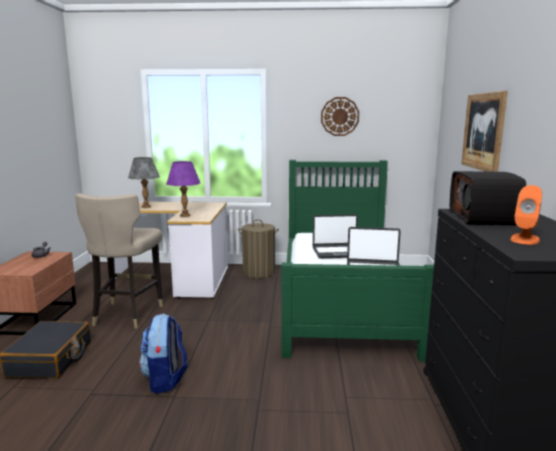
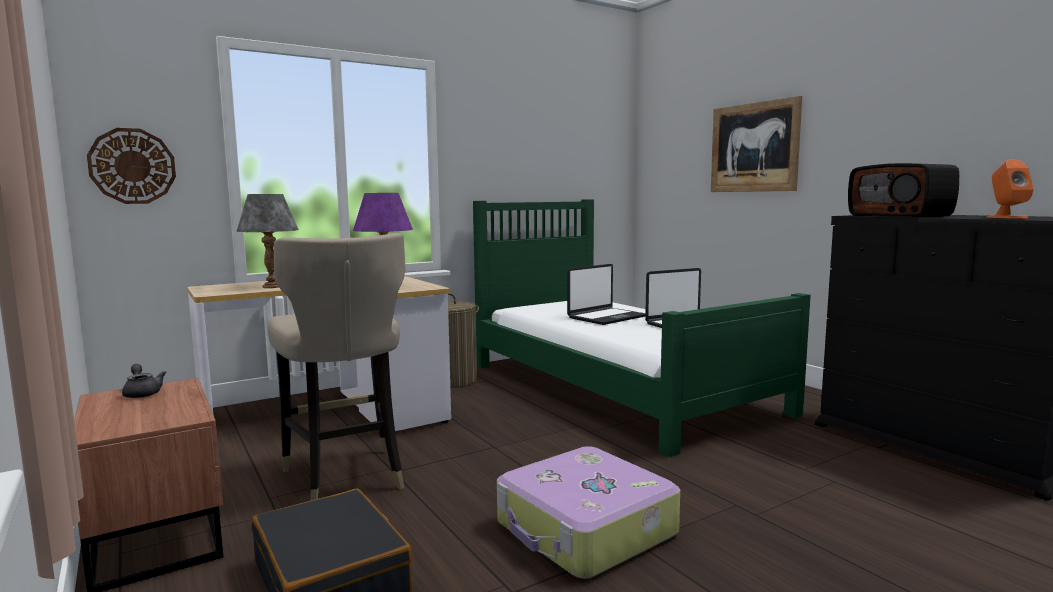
camera: 35 degrees left, 5 degrees down
backpack [139,313,188,394] -> suitcase [497,446,680,579]
wall clock [321,97,359,136] -> wall clock moved to [87,128,176,204]

